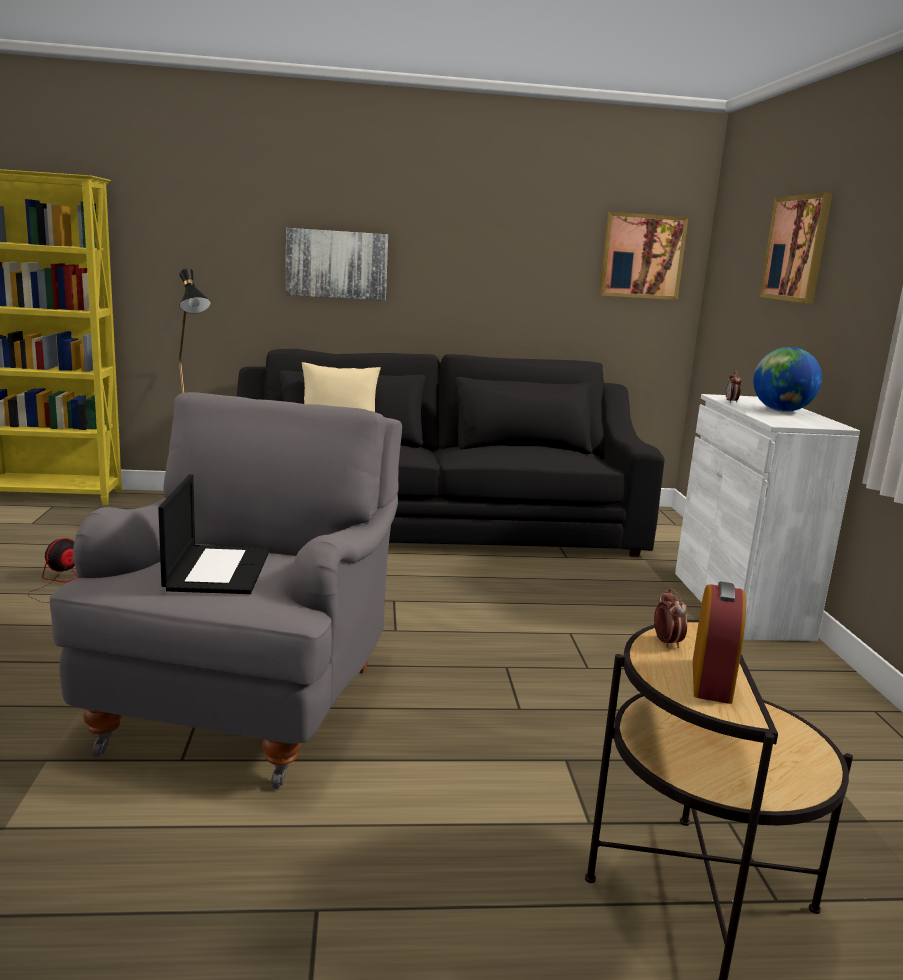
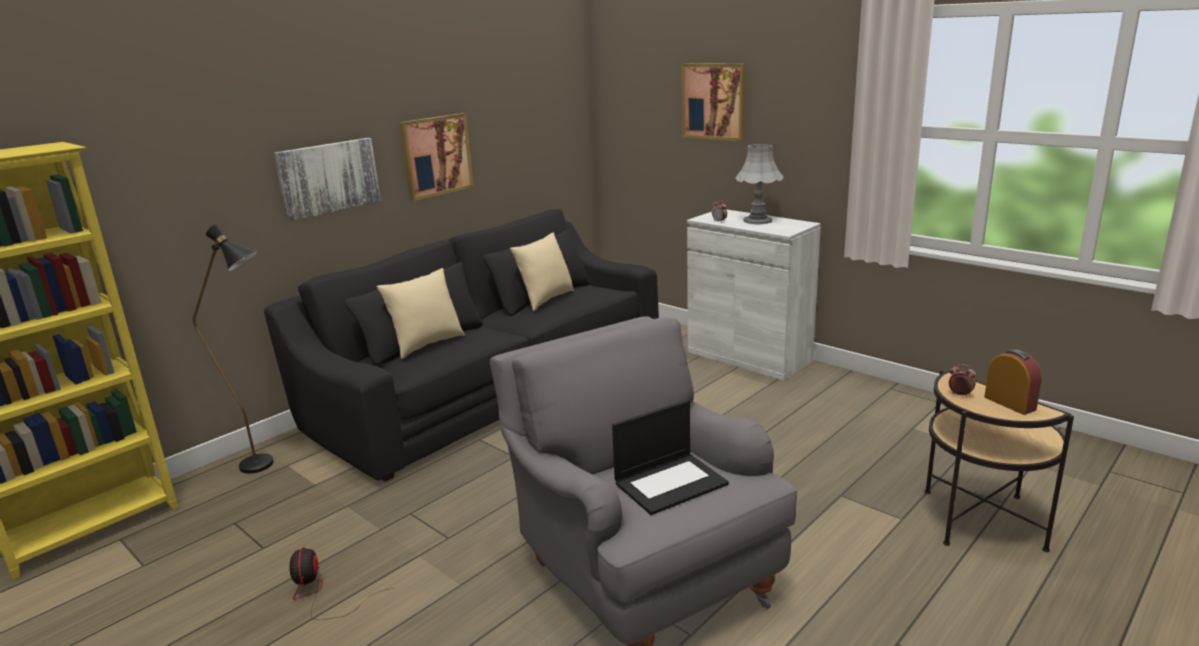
camera: 40 degrees left, 5 degrees up
laptop [158,474,270,594] -> laptop turned 105 degrees clockwise [612,400,729,515]
picture [599,212,688,300] -> picture moved to [400,113,474,201]
globe [753,347,822,412] -> grey table lamp [735,144,784,224]
none -> beige pillow [510,233,574,311]

